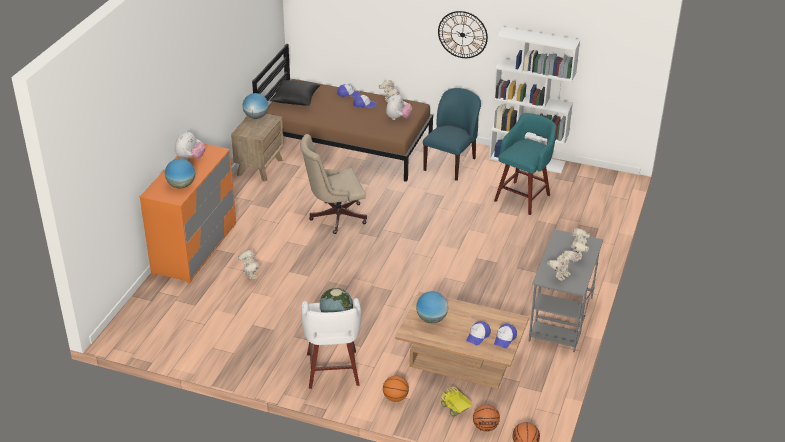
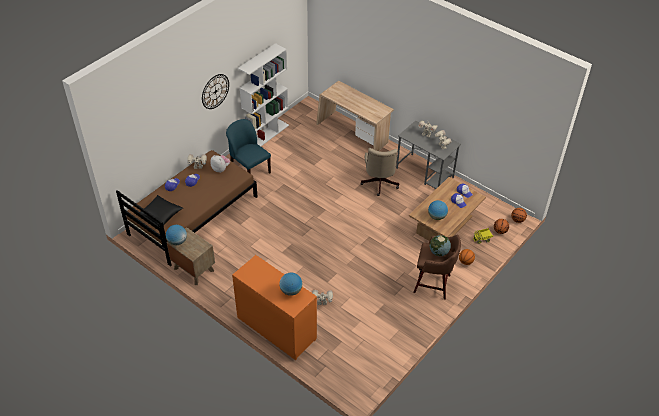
camera: 70 degrees left, 10 degrees up
plush toy [175,130,205,160] -> none
beige office chair [300,134,367,234] -> beige office chair moved to [360,148,399,196]
white stool [301,298,361,389] -> brown stool [413,235,461,300]
turquoise stool [494,113,556,215] -> none
none -> beige desk [316,81,394,151]

